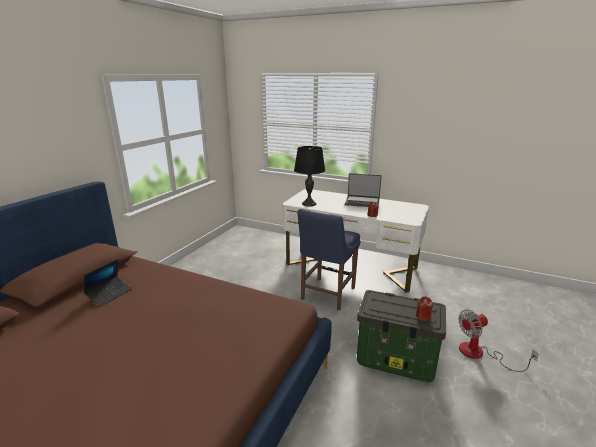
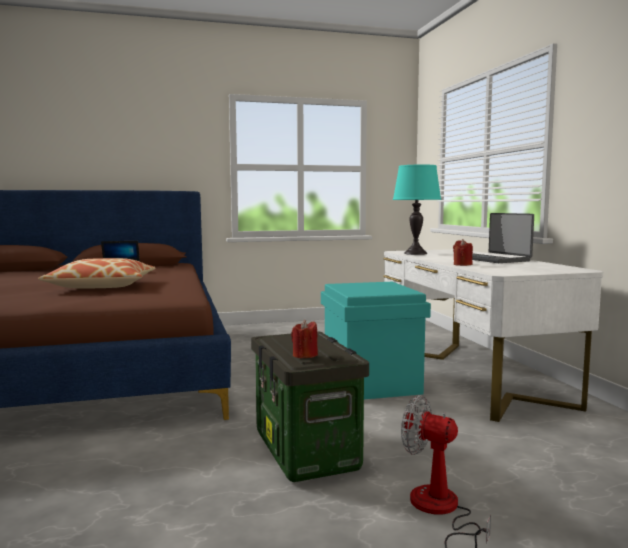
camera: 50 degrees right, 15 degrees down
black table lamp [294,146,326,206] -> turquoise table lamp [393,164,441,255]
blue chair [297,209,361,311] -> turquoise storage box [321,282,431,399]
none -> pillow [38,258,156,288]

